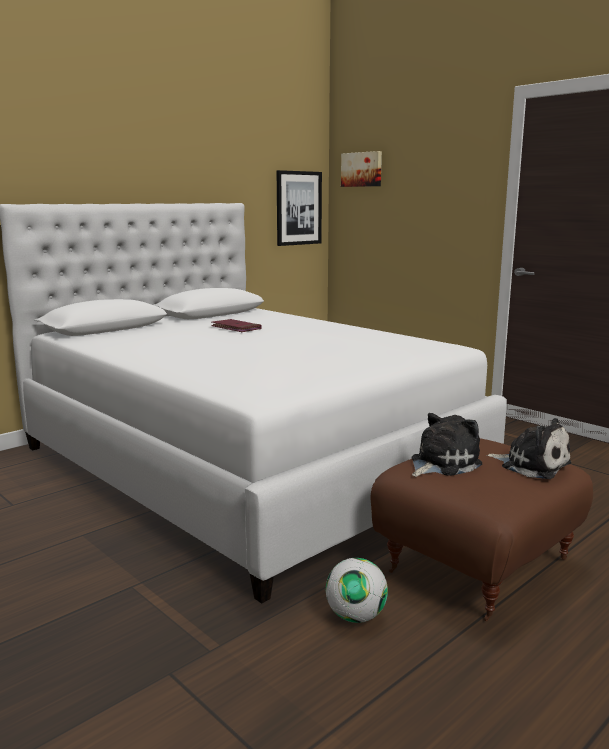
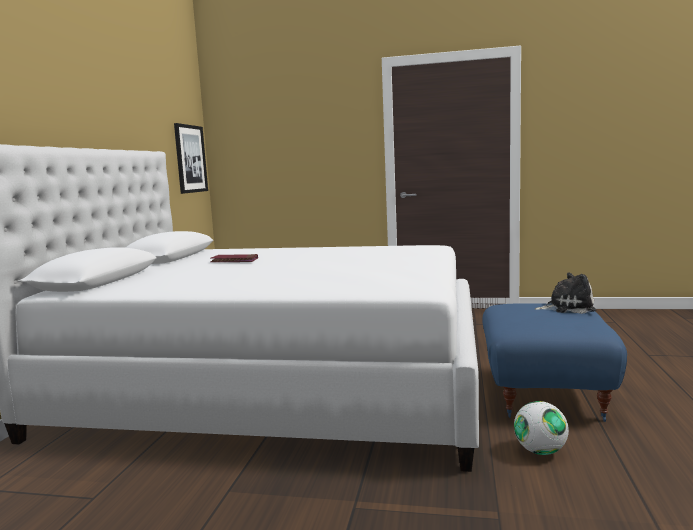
camera: 35 degrees left, 5 degrees down
picture [341,151,382,187] -> none
brown ottoman [371,438,593,622] -> blue ottoman [482,303,627,422]
plush toy [412,413,482,477] -> none

